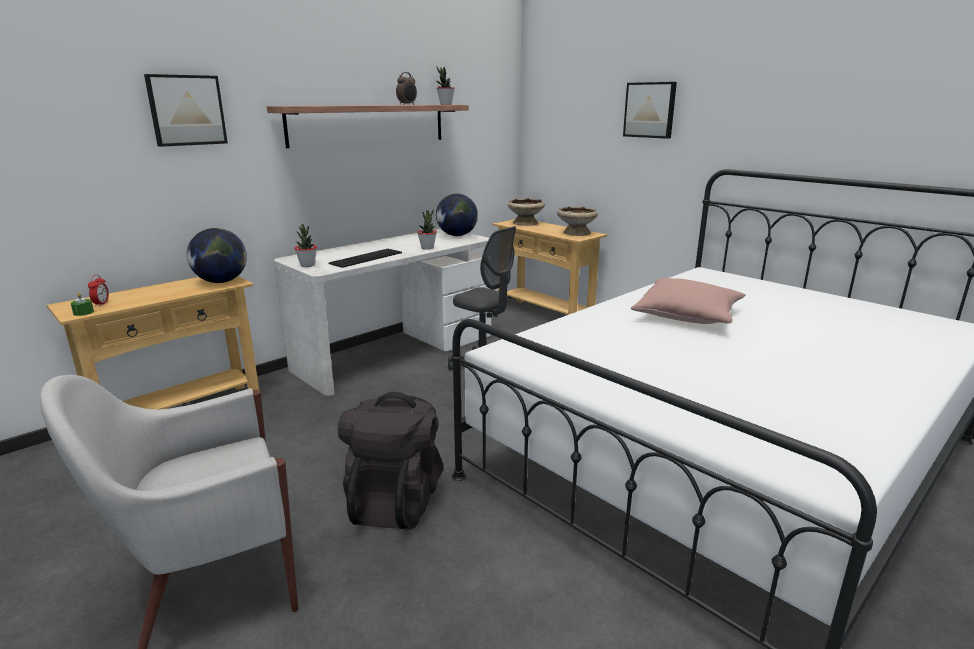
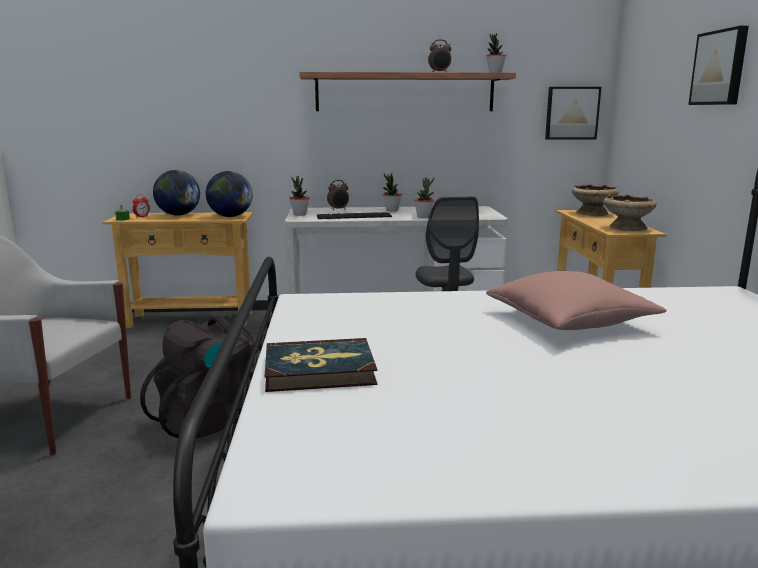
camera: 40 degrees right, 5 degrees down
picture [144,74,228,147] -> picture moved to [545,87,601,140]
globe [436,194,478,236] -> globe moved to [153,170,200,215]
none -> book [264,338,377,392]
none -> alarm clock [327,180,349,210]
none -> potted plant [383,173,402,211]

